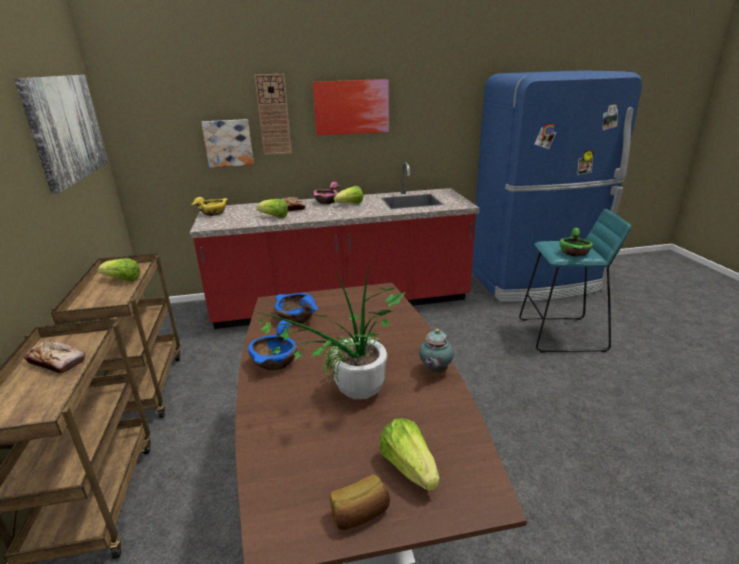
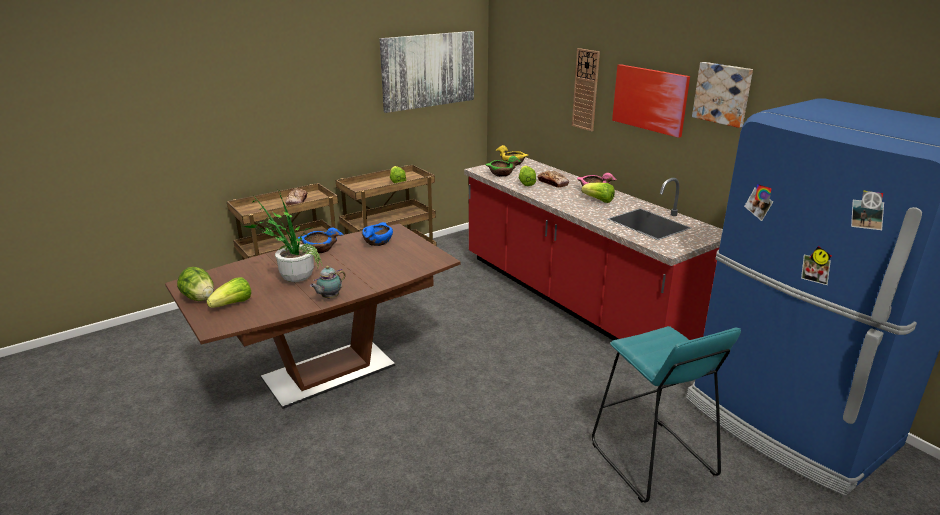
camera: 65 degrees right, 0 degrees up
picture [201,119,254,168] -> picture moved to [692,62,753,128]
bread [330,474,390,530] -> lettuce [177,267,214,301]
teapot [419,329,454,373] -> teapot turned 45 degrees counterclockwise [310,266,345,299]
green bowl [559,228,593,257] -> green bowl moved to [486,156,521,177]

